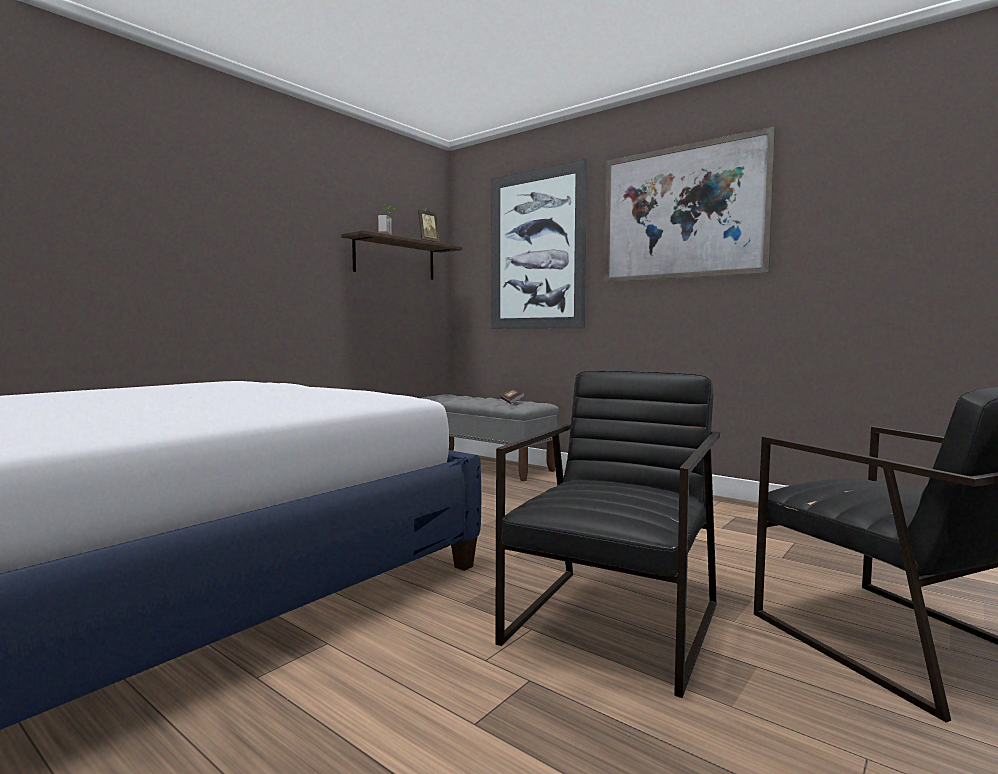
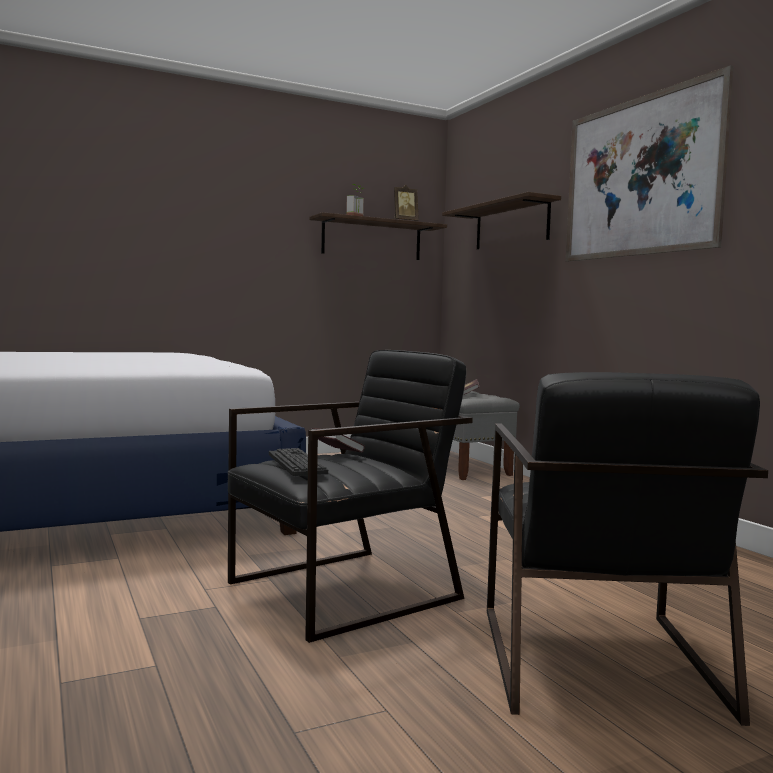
camera: 25 degrees right, 0 degrees up
picture [491,159,587,329] -> shelf [442,192,561,250]
none -> keyboard [269,448,328,476]
none -> book [311,428,365,453]

